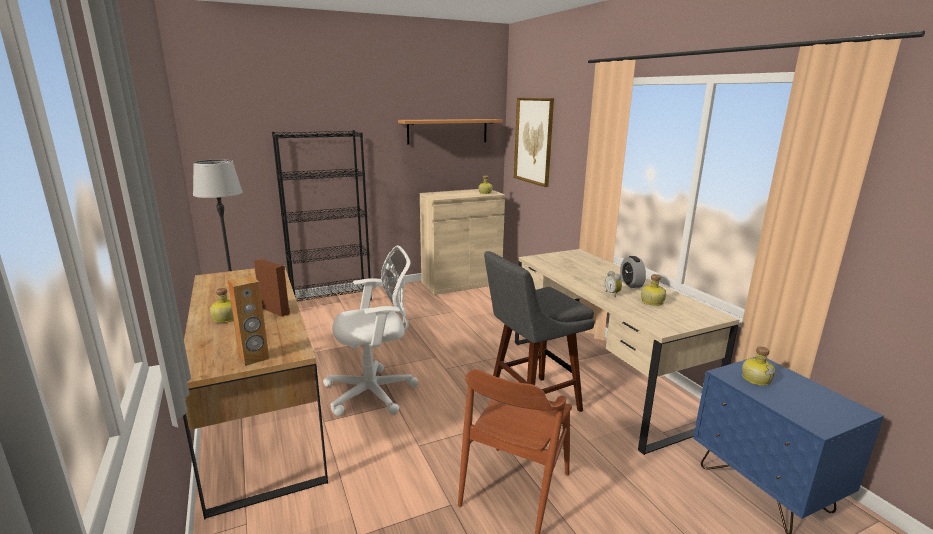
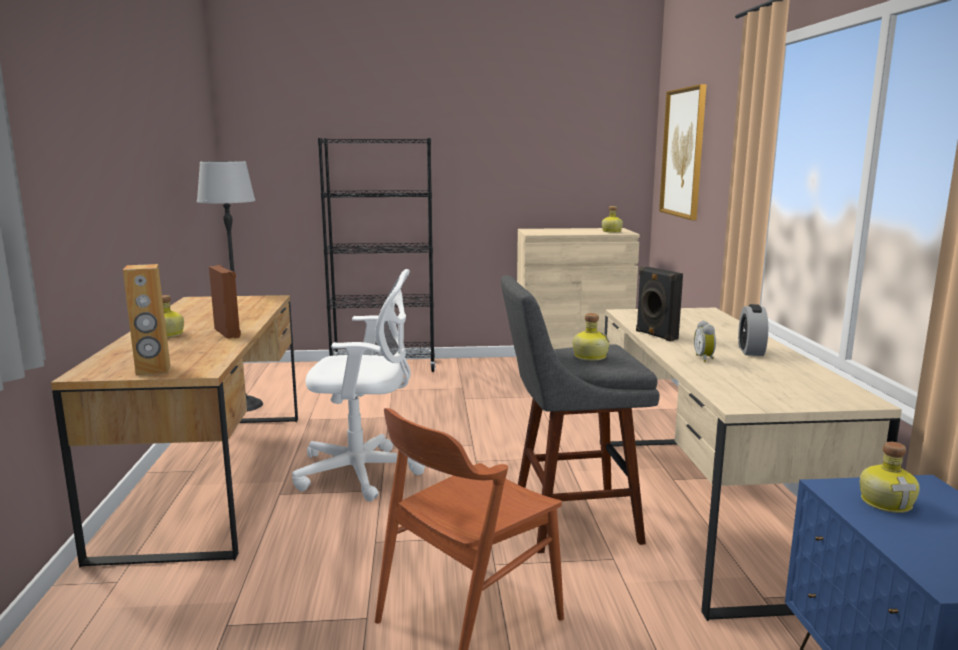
camera: 20 degrees right, 5 degrees down
shelf [398,119,503,145] -> none
bottle [641,274,666,306] -> bottle moved to [573,313,609,361]
none -> black speaker [636,267,683,341]

